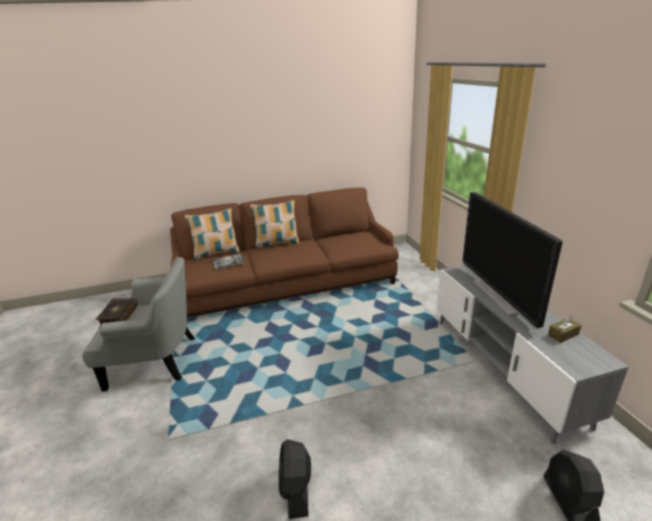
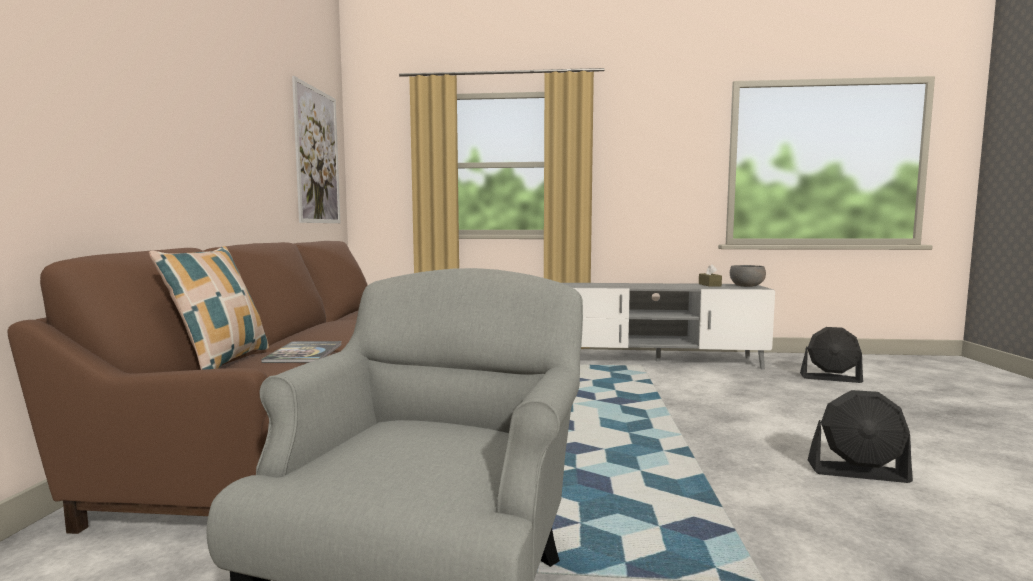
camera: 70 degrees left, 20 degrees down
book [96,298,138,329] -> none
pillow [250,200,299,249] -> none
television [462,192,563,329] -> none
none -> picture [292,76,340,223]
none -> grey bowl [730,265,766,287]

